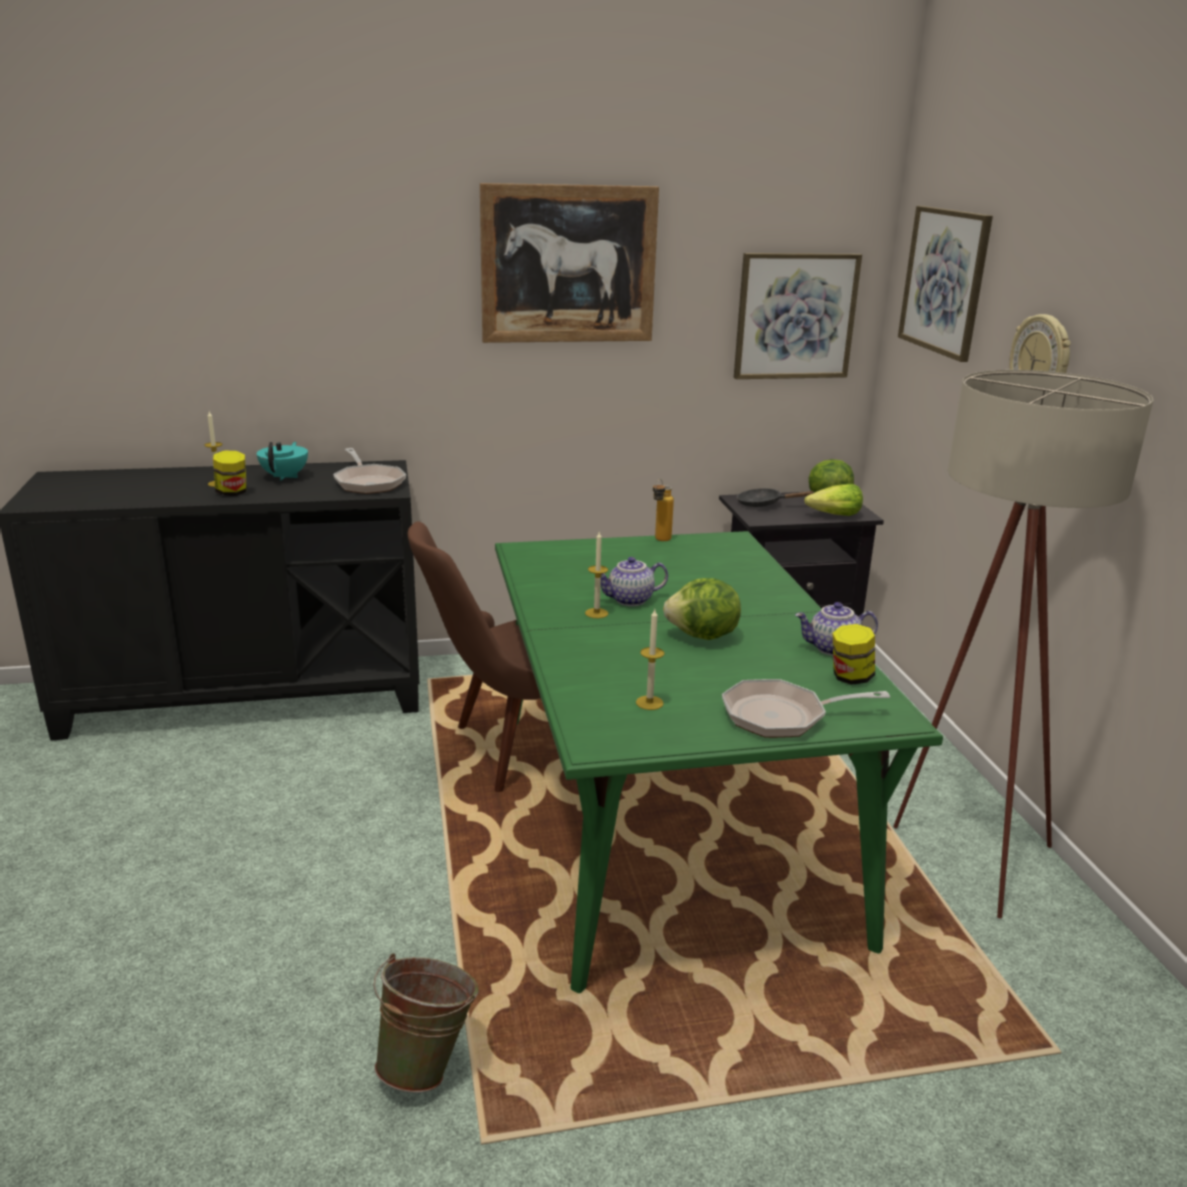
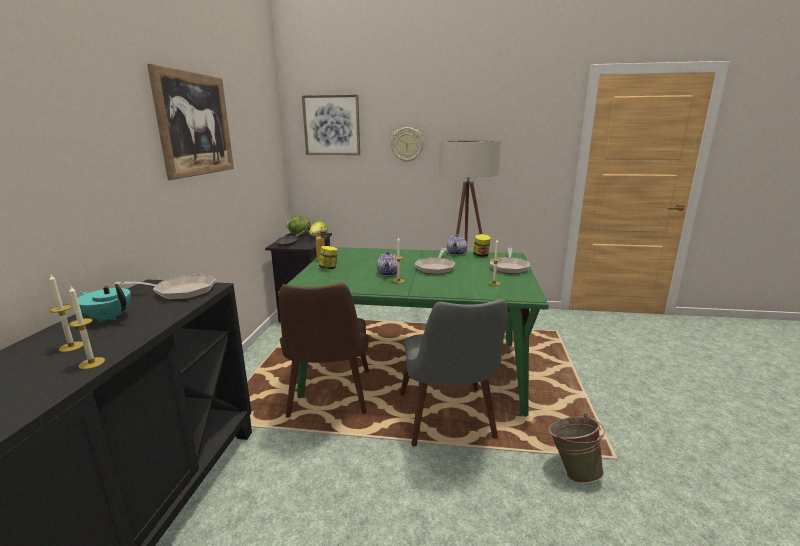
camera: 70 degrees left, 5 degrees down
jar [213,451,247,496] -> jar moved to [319,246,338,269]
lettuce [663,578,741,640] -> frying pan [415,248,455,274]
picture [734,253,862,379] -> none
none -> candle [69,286,105,369]
none -> grey chair [400,299,508,446]

